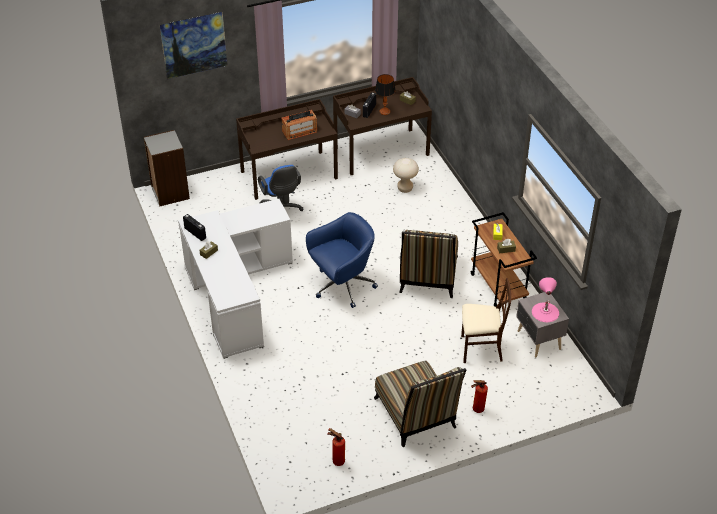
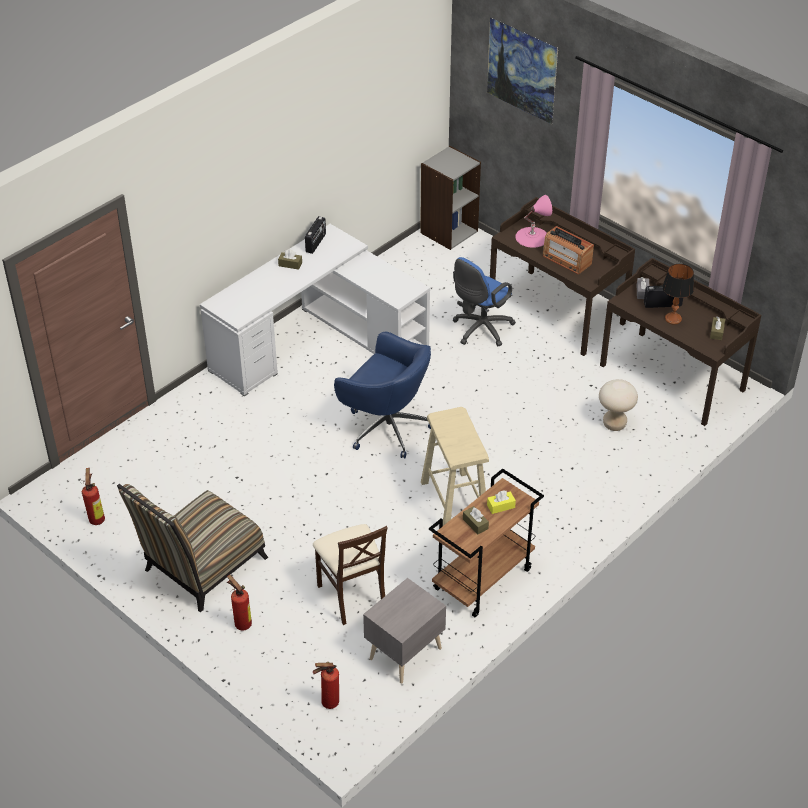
camera: 65 degrees right, 0 degrees up
chair [399,230,458,298] -> beige stool [421,407,489,526]
pink table lamp [532,277,559,322] -> pink table lamp moved to [515,195,552,248]
none -> fire extinguisher [313,662,339,709]

